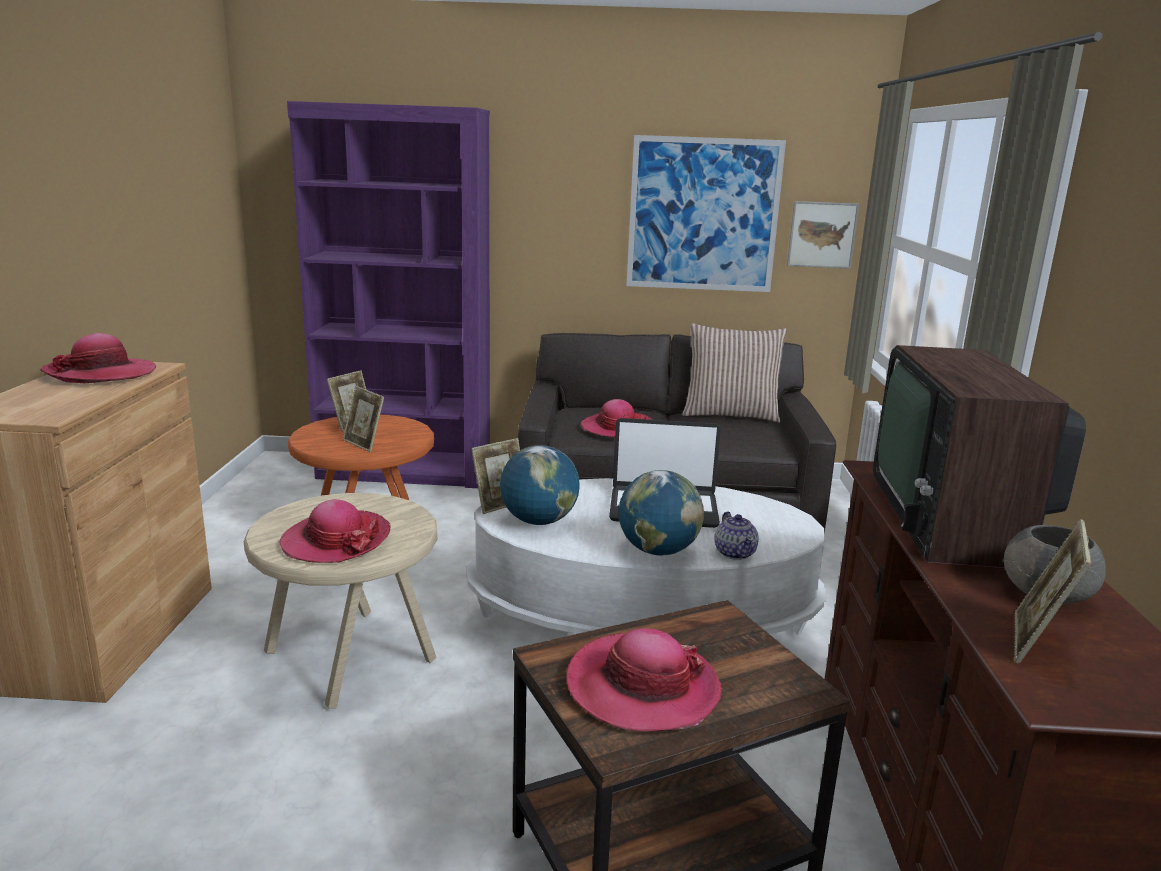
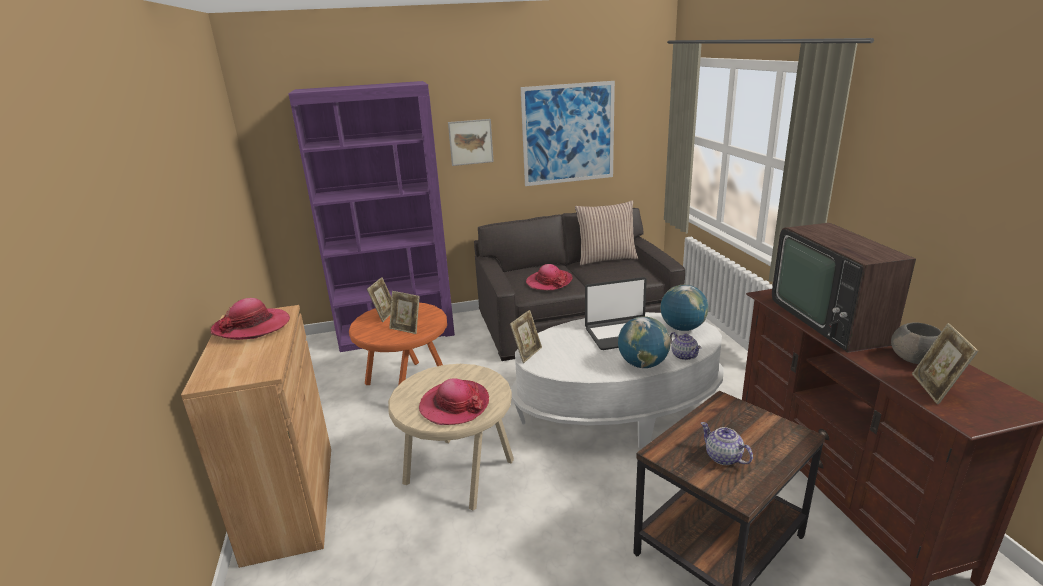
camera: 15 degrees left, 5 degrees up
globe [500,445,580,525] -> globe moved to [660,285,708,331]
hat [566,628,722,732] -> teapot [701,422,753,465]
picture [787,201,859,269] -> picture moved to [448,119,494,166]

